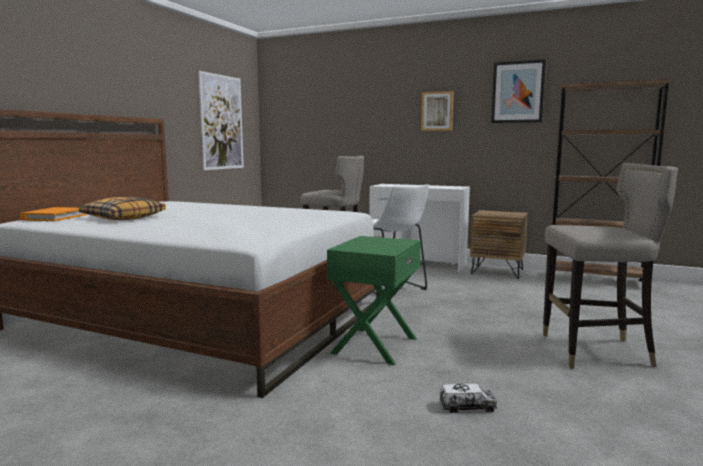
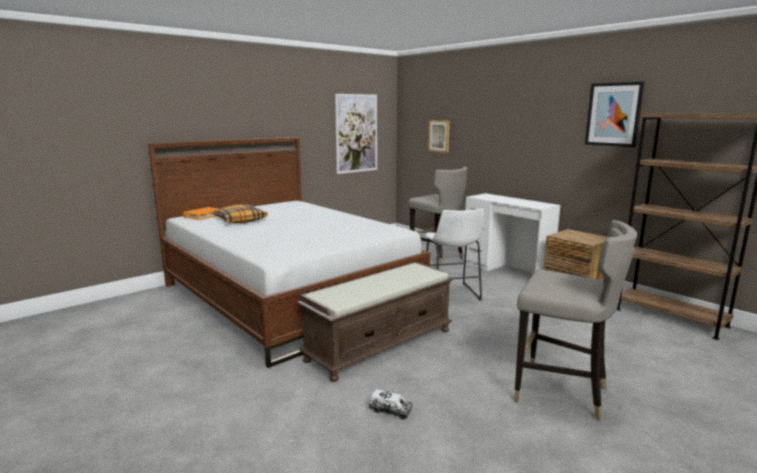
camera: 25 degrees right, 5 degrees up
green nightstand [327,236,421,365] -> brown bench [297,262,454,382]
picture [421,91,454,131] -> picture moved to [428,120,450,152]

